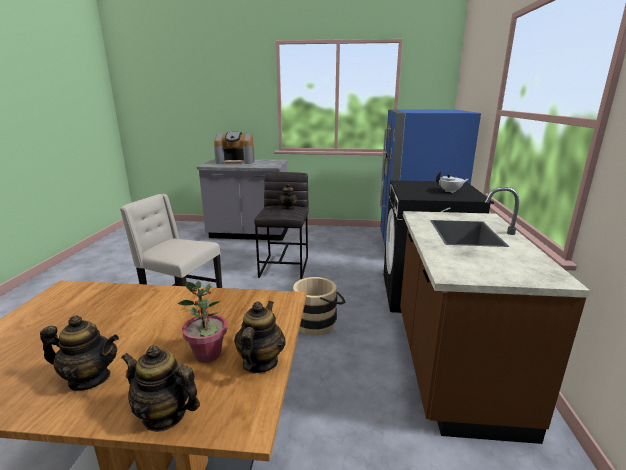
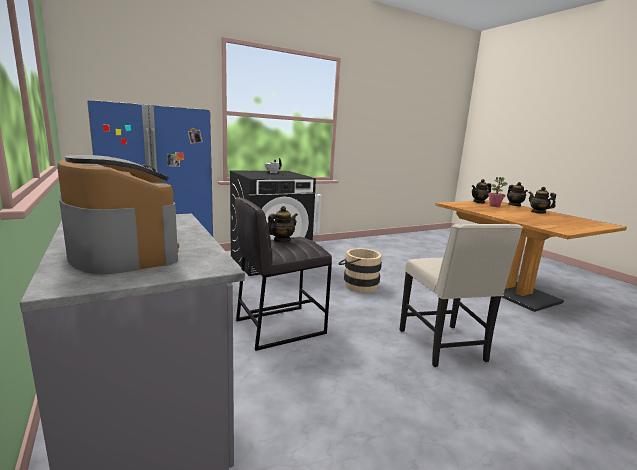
camera: 125 degrees left, 5 degrees down
brown counter [400,187,590,444] -> none

